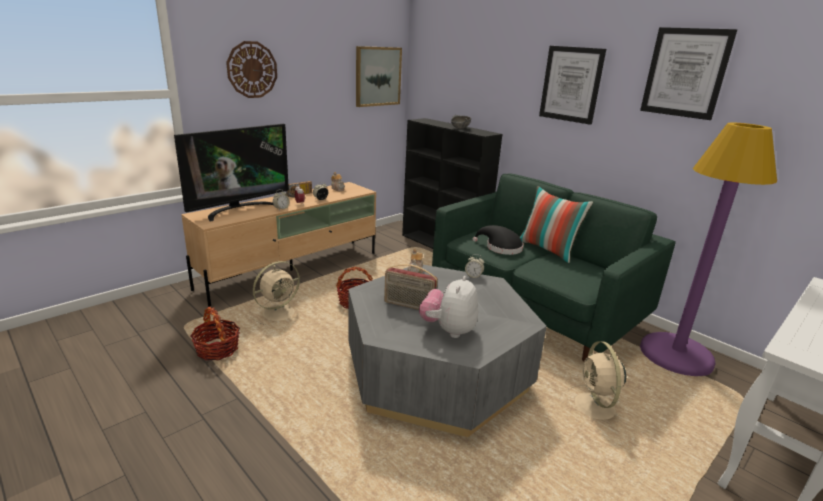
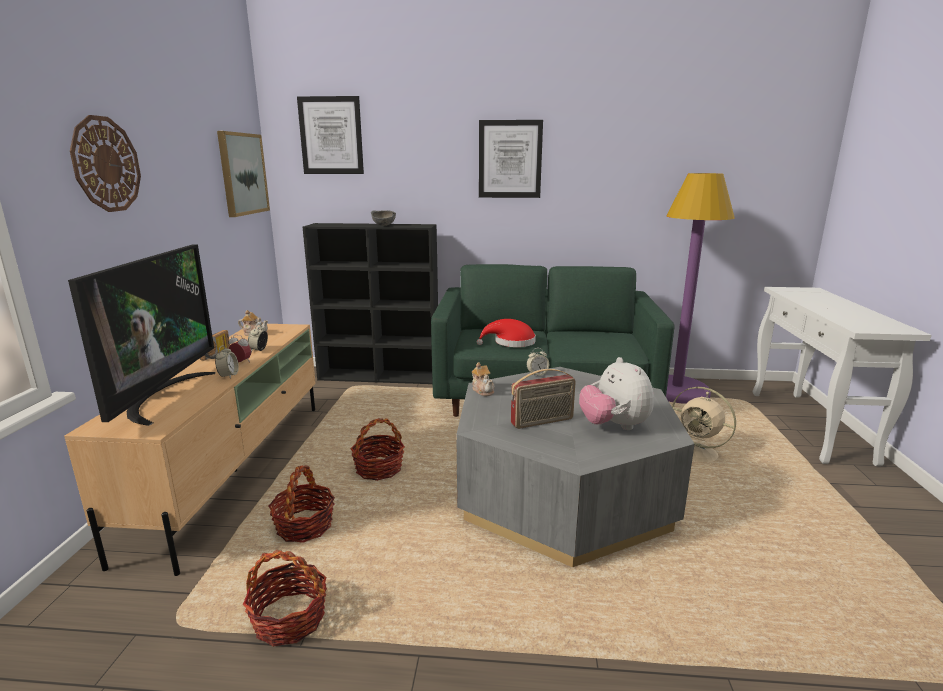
camera: 40 degrees left, 5 degrees down
beige fan [250,261,300,326] -> basket [269,465,335,543]
black hat [473,225,523,255] -> red hat [477,319,536,347]
pillow [520,186,593,263] -> none
picture [640,27,737,120] -> picture moved to [297,96,364,174]

